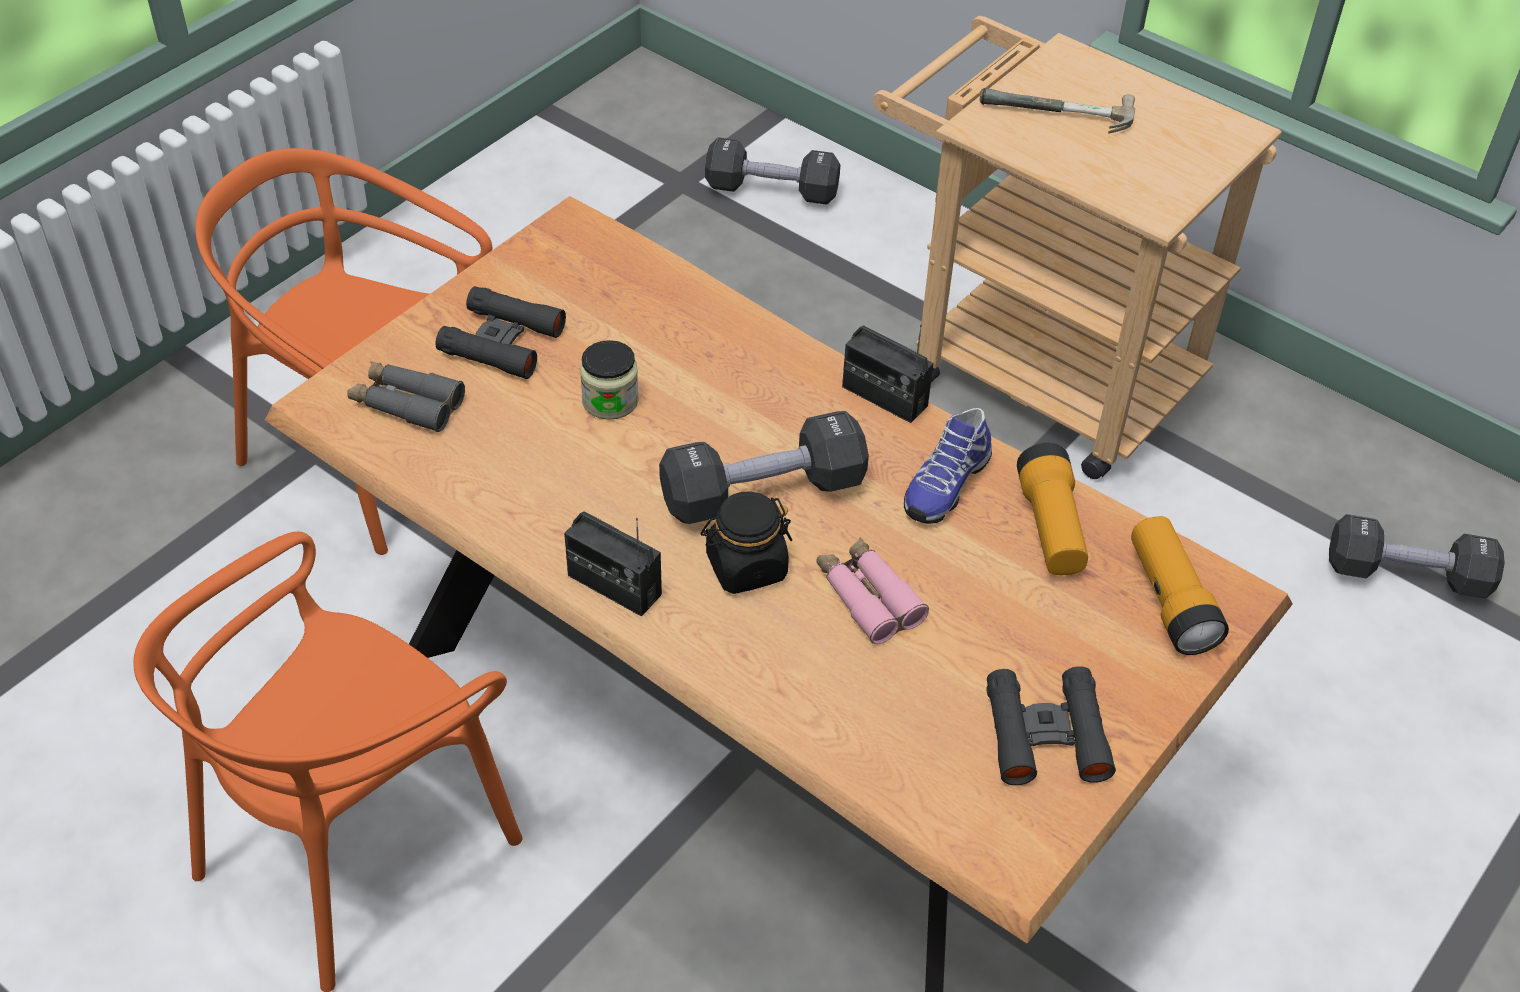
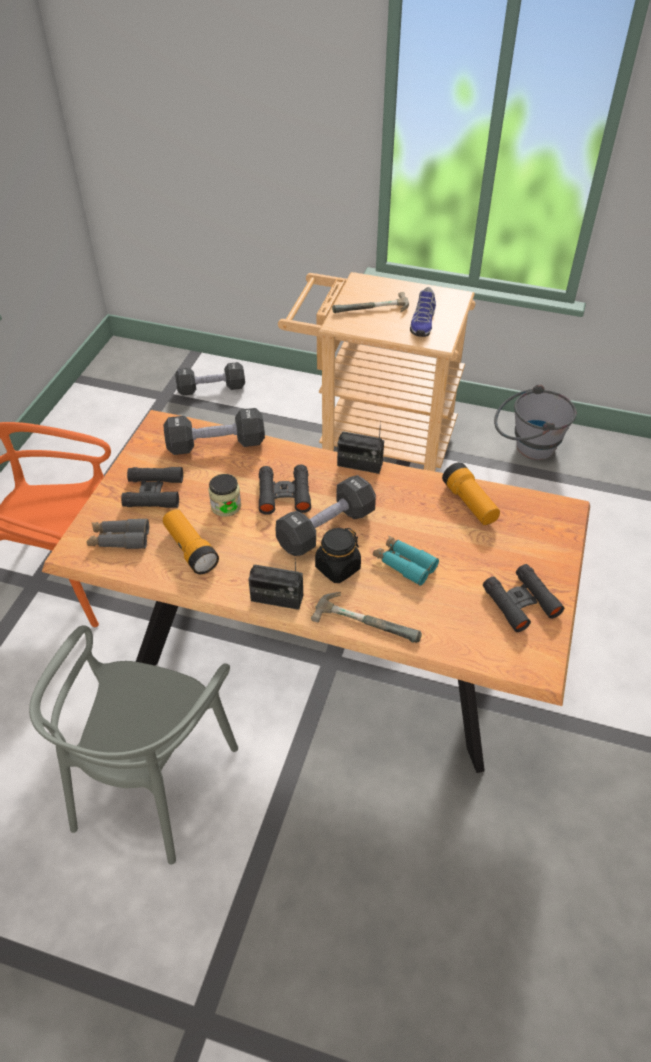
camera: 20 degrees left, 0 degrees up
orange chair [133,532,523,992] -> grey chair [29,625,238,865]
pink binoculars [816,537,929,644] -> turquoise binoculars [373,536,439,586]
shoe [904,408,992,524] -> shoe moved to [410,287,436,337]
flashlight [1131,516,1229,655] -> flashlight moved to [163,509,219,574]
black dumbbell [1329,514,1505,599] -> black dumbbell moved to [164,408,265,455]
none -> black binoculars [259,464,311,515]
none -> hammer [311,592,422,643]
none -> grey bucket [494,384,577,460]

